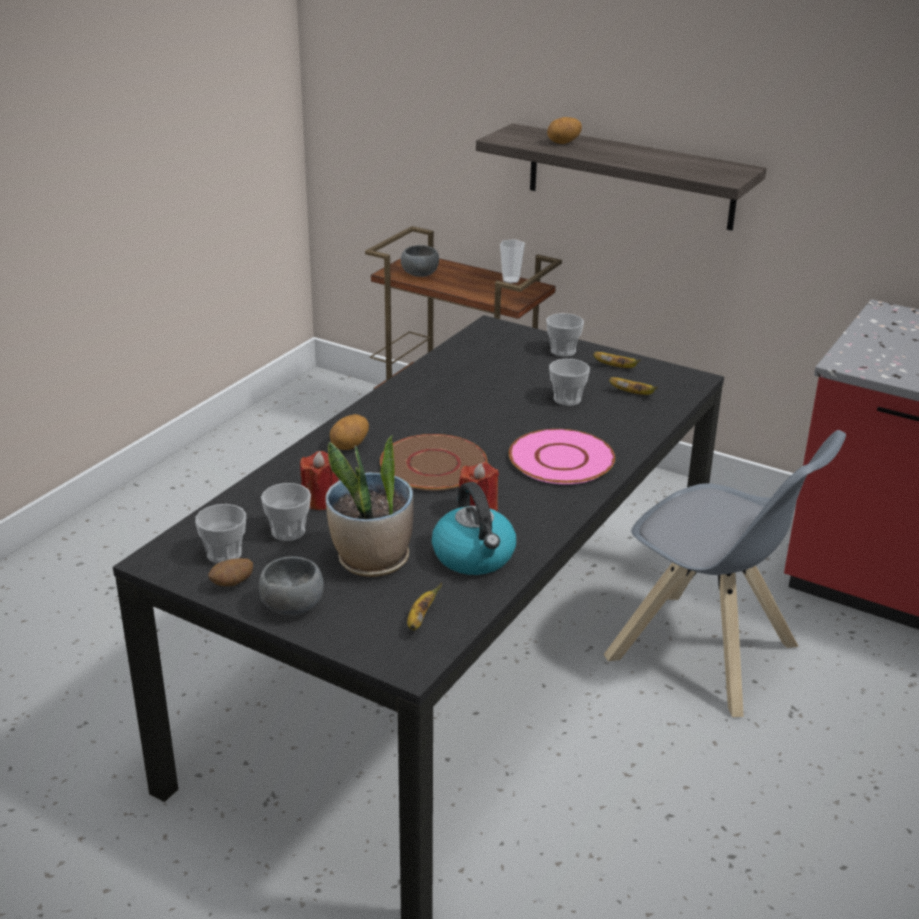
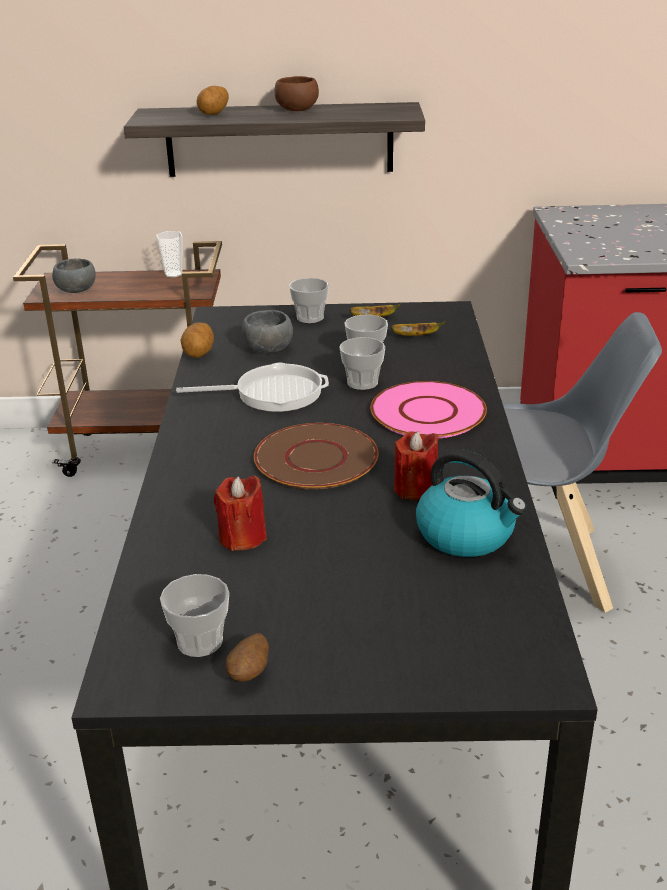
camera: 30 degrees left, 0 degrees up
grey bowl [259,556,324,616] -> grey bowl moved to [242,310,293,353]
cup [261,483,311,541] -> cup moved to [339,337,385,390]
potted plant [325,435,414,577] -> none
potato [330,414,369,450] -> potato moved to [181,322,214,358]
banana [407,583,442,630] -> none
none -> frying pan [176,362,329,412]
none -> brown bowl [275,76,319,111]

